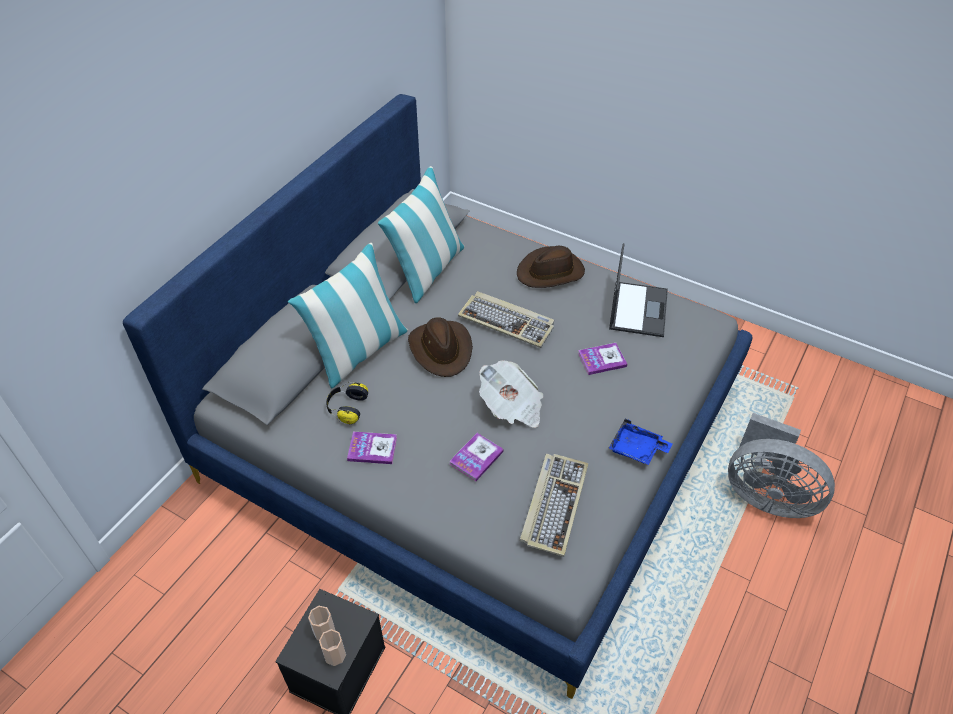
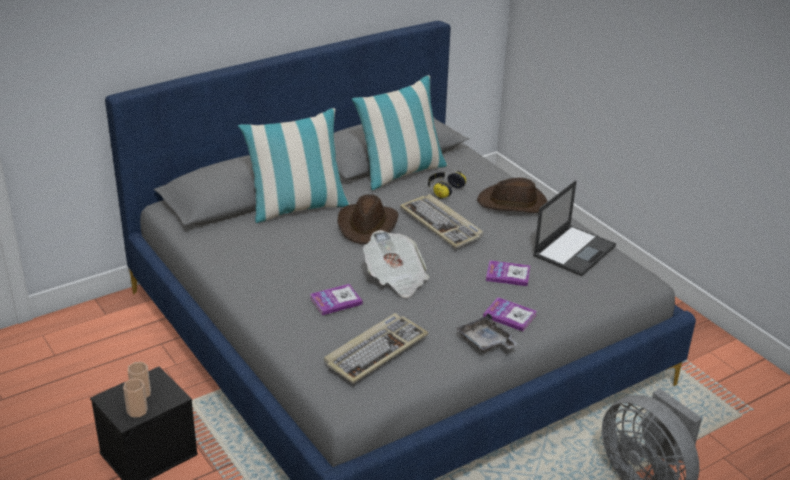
camera: 25 degrees right, 15 degrees down
headphones [326,382,368,424] -> headphones moved to [428,169,466,199]
book [347,432,397,464] -> book moved to [483,297,537,331]
blue tray [609,419,672,465] -> grey tray [456,313,519,353]

